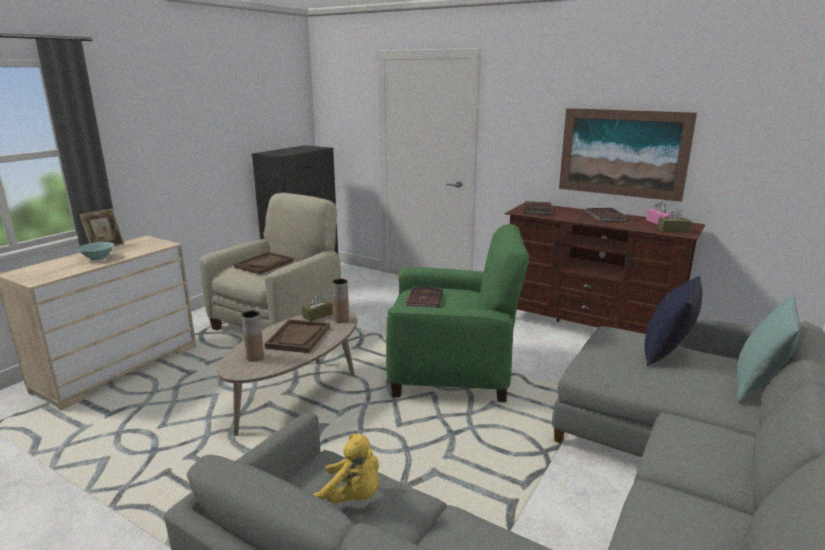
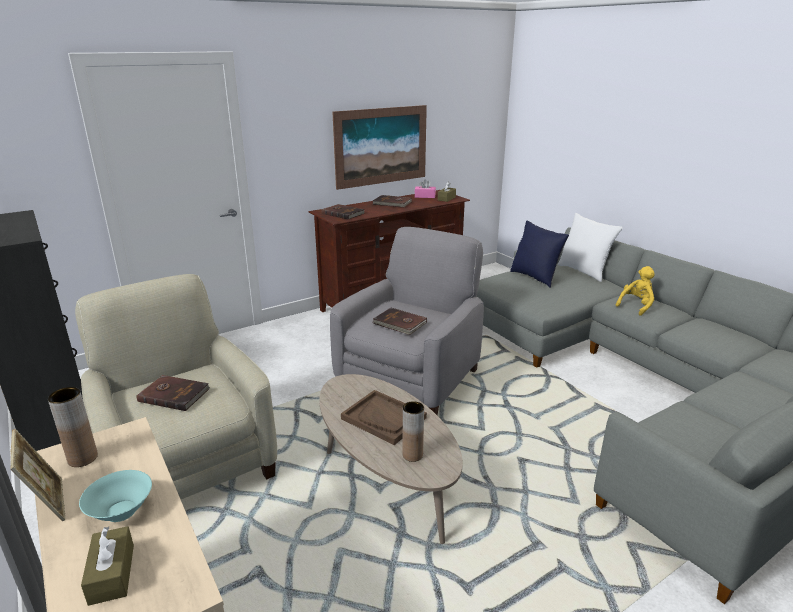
camera: 65 degrees left, 5 degrees up
brown tray [234,252,294,275] -> brown book [136,375,210,411]
brown tissue box [302,295,333,321] -> brown tissue box moved to [81,526,134,606]
yellow plush toy [313,434,379,504] -> yellow plush toy moved to [616,266,655,316]
brown vase [332,279,349,323] -> brown vase moved to [48,387,98,467]
green armchair [386,224,529,402] -> grey armchair [330,227,484,415]
turquoise pillow [737,295,800,403] -> white pillow [558,213,623,282]

